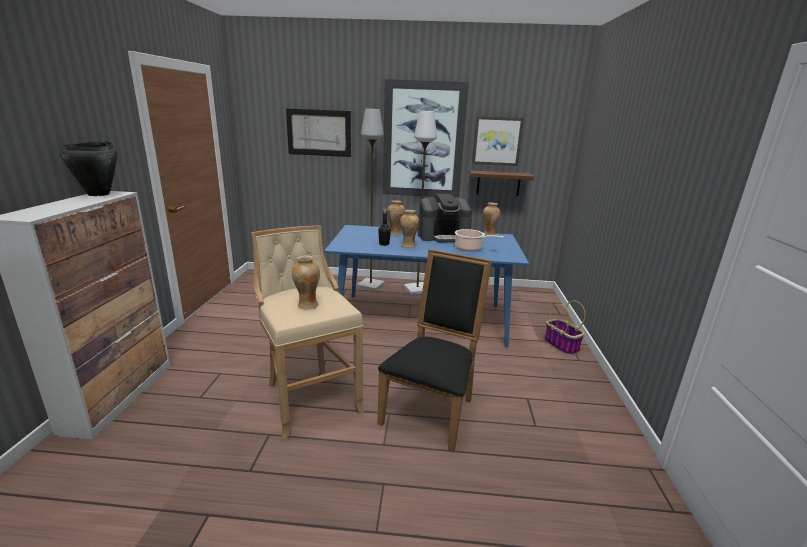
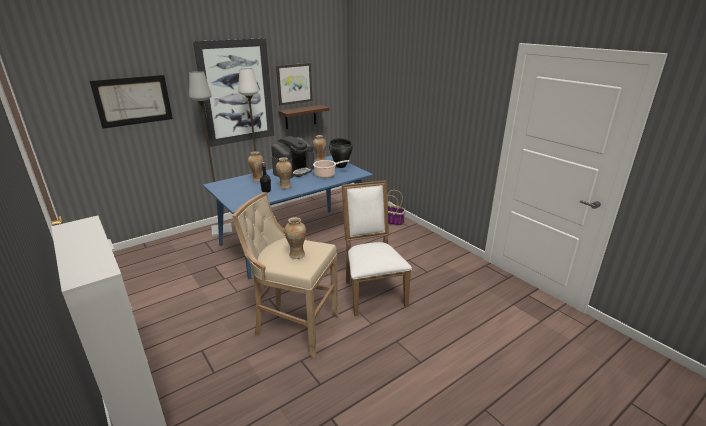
camera: 40 degrees left, 5 degrees up
black cooking pot [60,141,118,196] -> black cooking pot moved to [329,138,353,168]
black chair [377,249,492,452] -> white chair [342,180,412,316]

